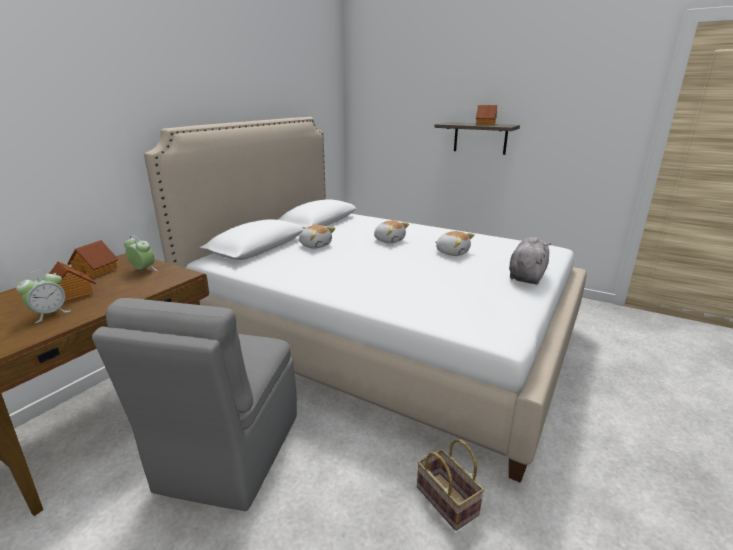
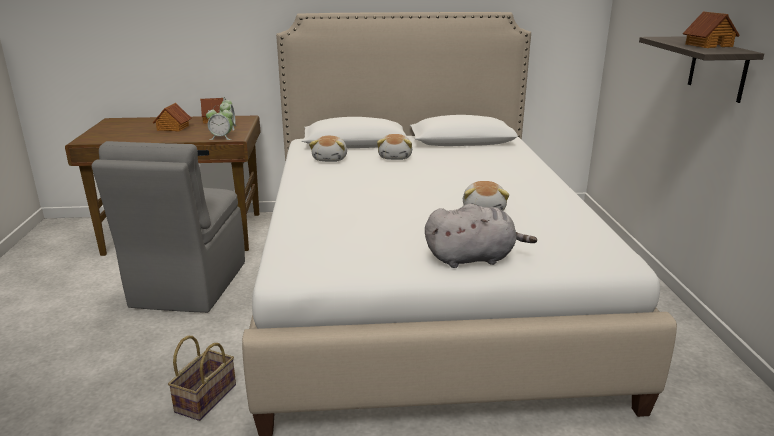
camera: 55 degrees right, 0 degrees up
alarm clock [16,270,71,323] -> alarm clock moved to [206,105,233,140]
grey chair [92,298,297,511] -> grey chair turned 60 degrees counterclockwise [92,141,245,313]
plush toy [374,220,409,243] -> plush toy moved to [309,136,347,162]

